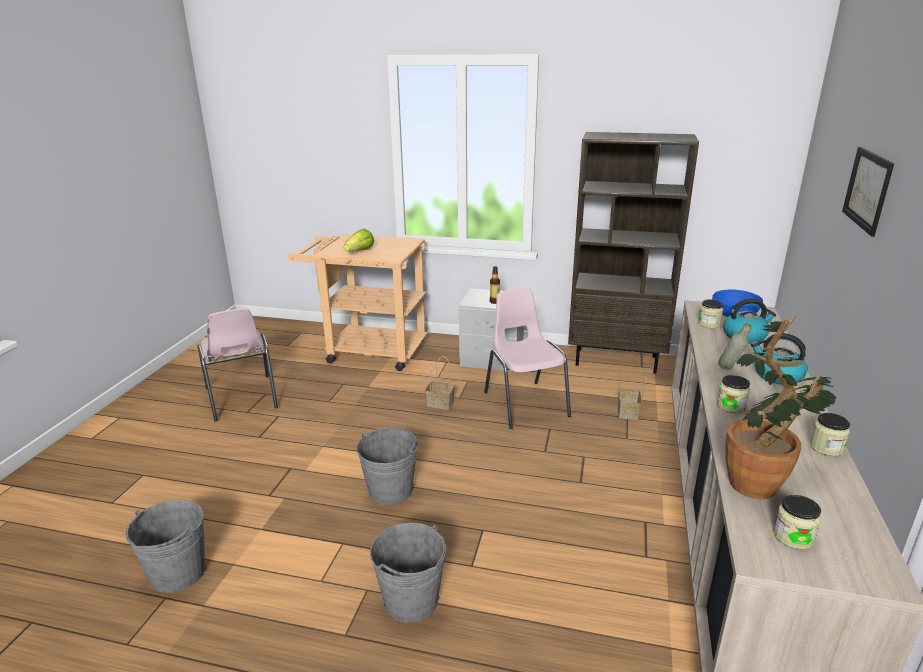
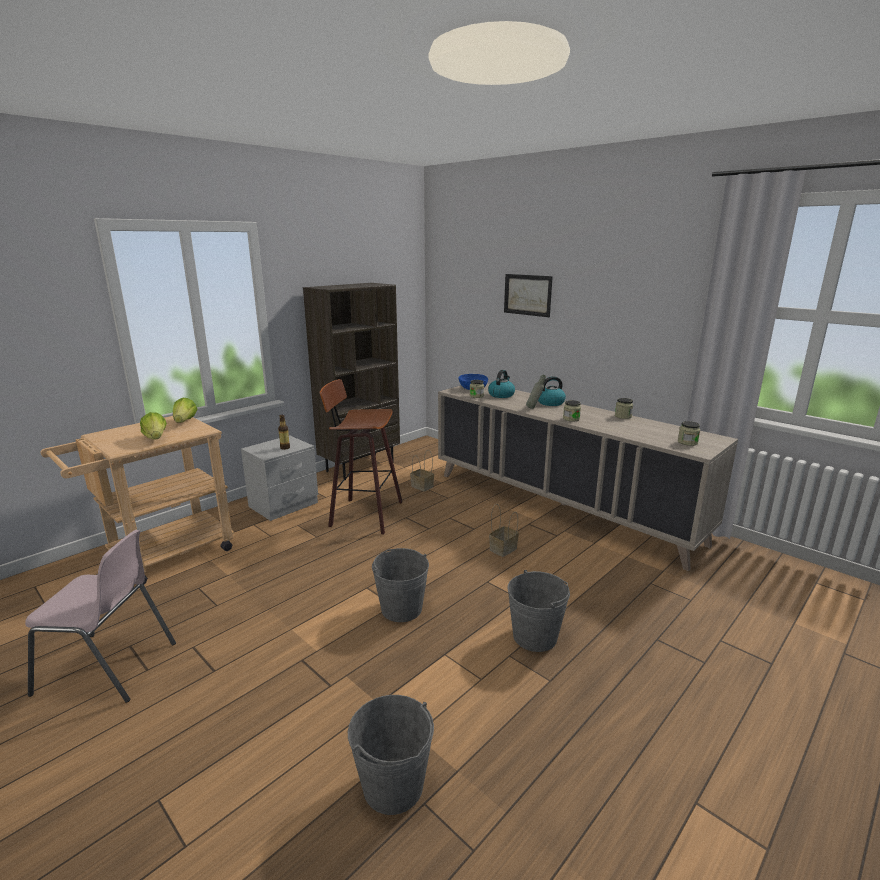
camera: 60 degrees left, 5 degrees down
basket [425,356,455,410] -> basket moved to [489,504,519,557]
pink chair [484,288,571,429] -> stool [320,379,402,535]
potted plant [725,315,836,499] -> none
none -> lettuce [173,398,197,423]

